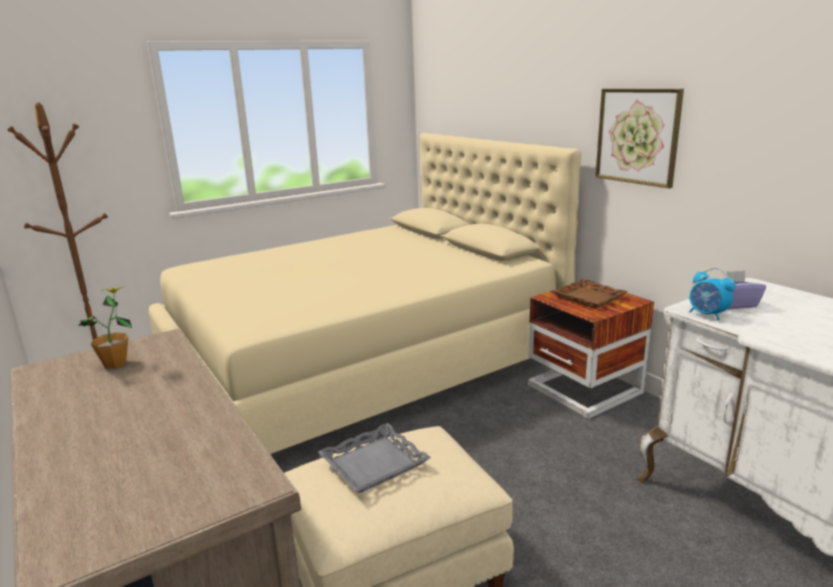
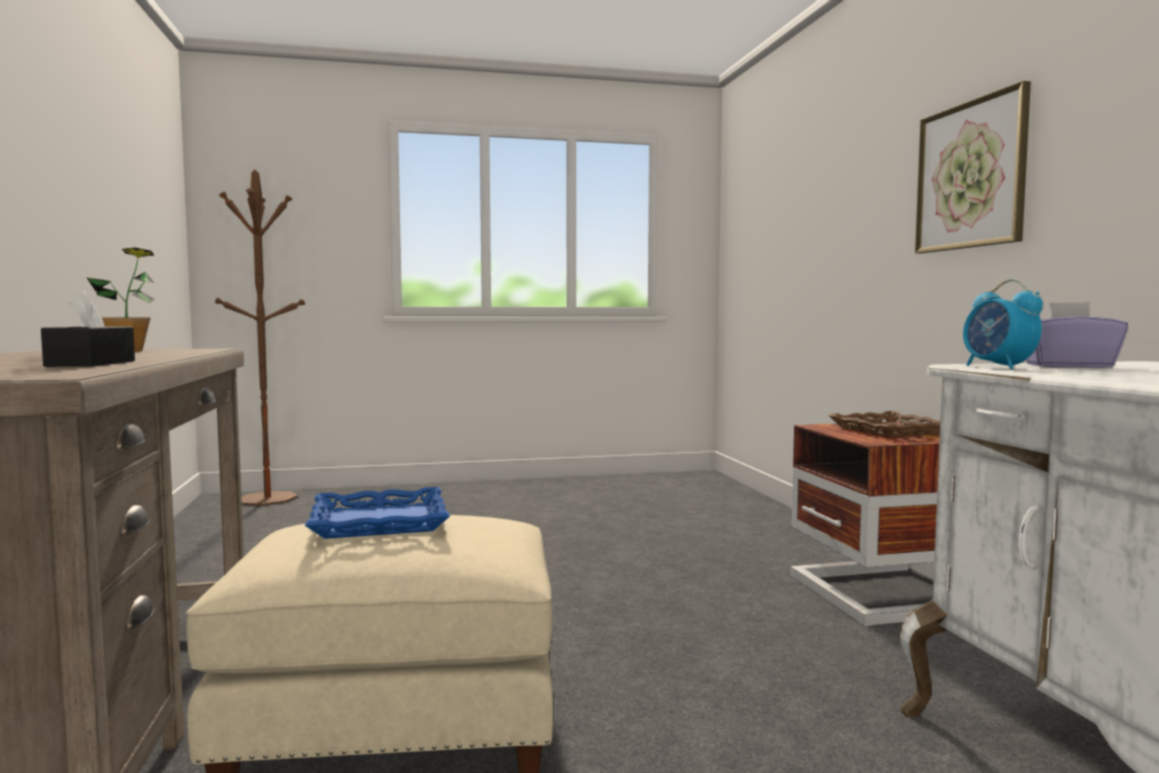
camera: 20 degrees right, 15 degrees down
beige bed [149,133,581,454] -> none
grey tray [318,423,431,493] -> blue tray [305,487,450,539]
none -> black tissue box [41,291,135,367]

